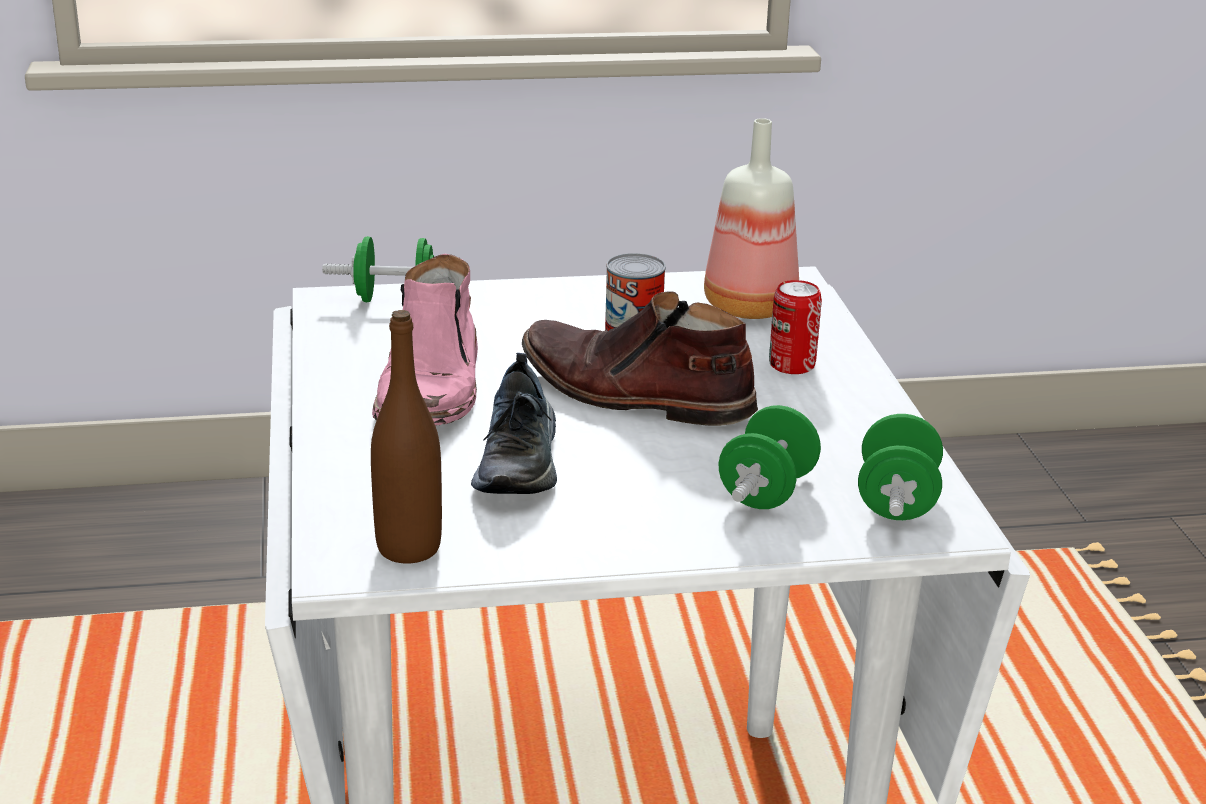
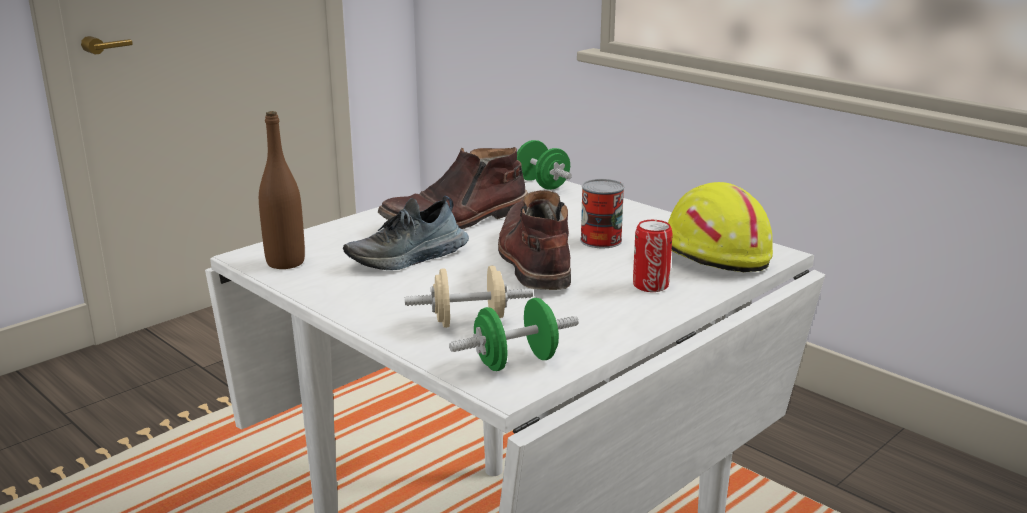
camera: 55 degrees right, 5 degrees down
pink boot [372,254,478,426] -> brown boot [378,147,528,229]
bottle [704,118,799,319] -> yellow hard hat [668,182,773,272]
green dumbbell [718,405,821,509] -> beige dumbbell [405,265,533,328]

